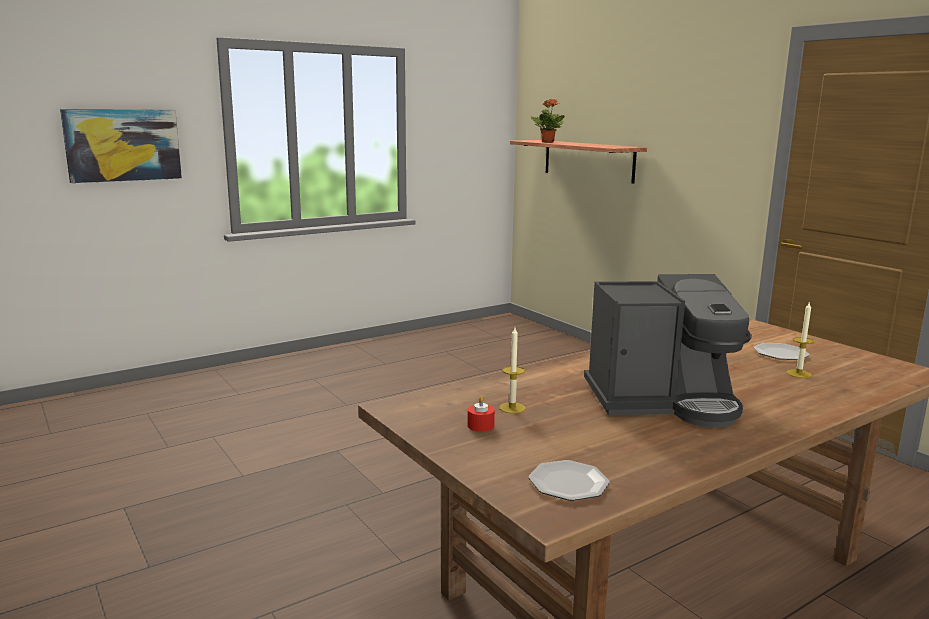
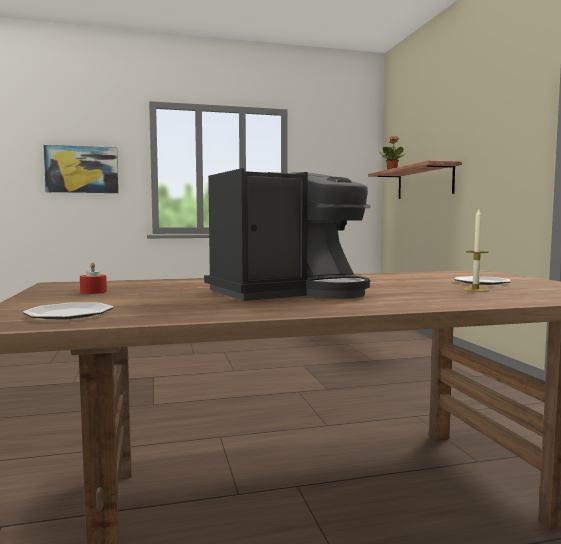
camera: 20 degrees right, 10 degrees down
candle [499,328,526,413] -> none
coffee machine [584,274,752,428] -> coffee machine turned 45 degrees counterclockwise [204,168,371,301]

